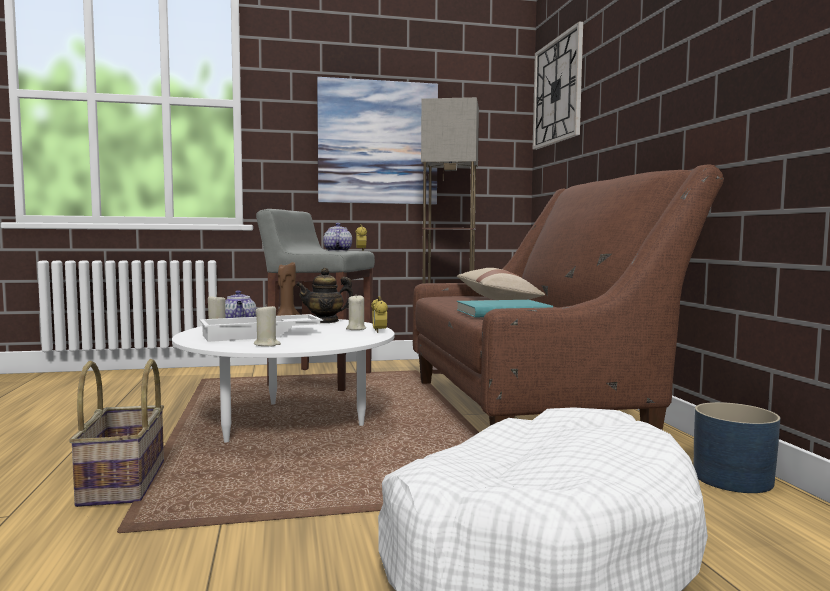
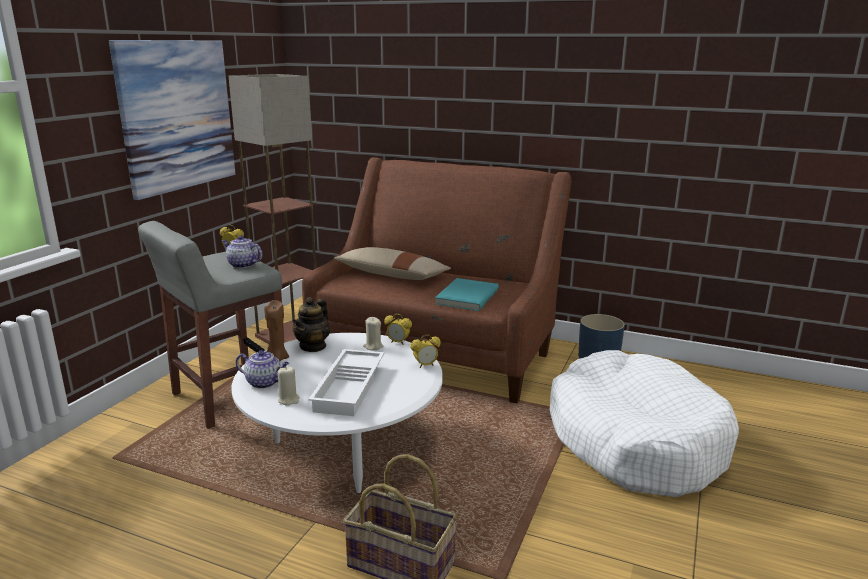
camera: 55 degrees left, 15 degrees up
beige candle [254,304,281,346] -> none
wall clock [533,22,583,150] -> none
none -> alarm clock [410,334,441,368]

